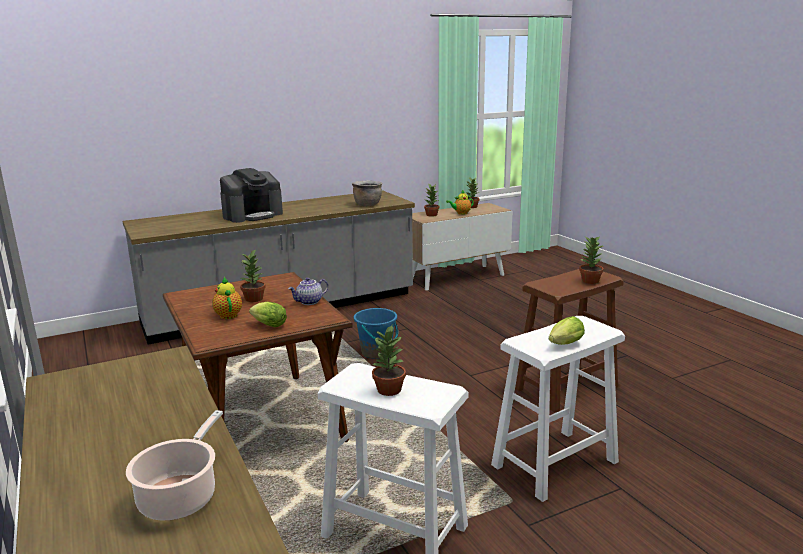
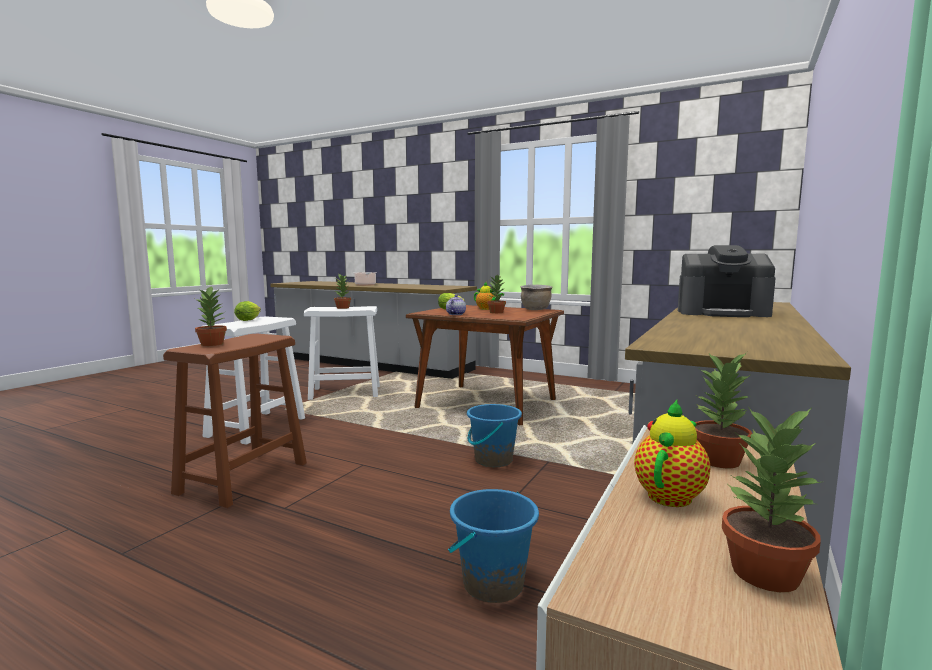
camera: 145 degrees right, 10 degrees down
coffee machine [220,168,283,223] -> coffee machine turned 90 degrees counterclockwise [678,245,776,317]
brown cooking pot [352,180,382,206] -> brown cooking pot moved to [520,285,553,310]
none -> blue bucket [448,489,539,603]

